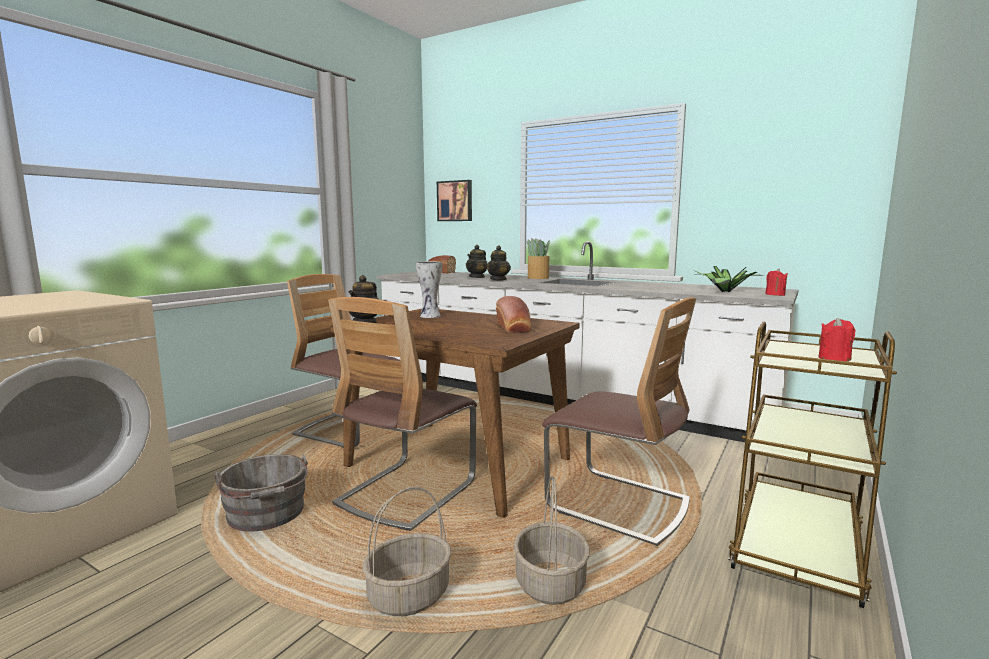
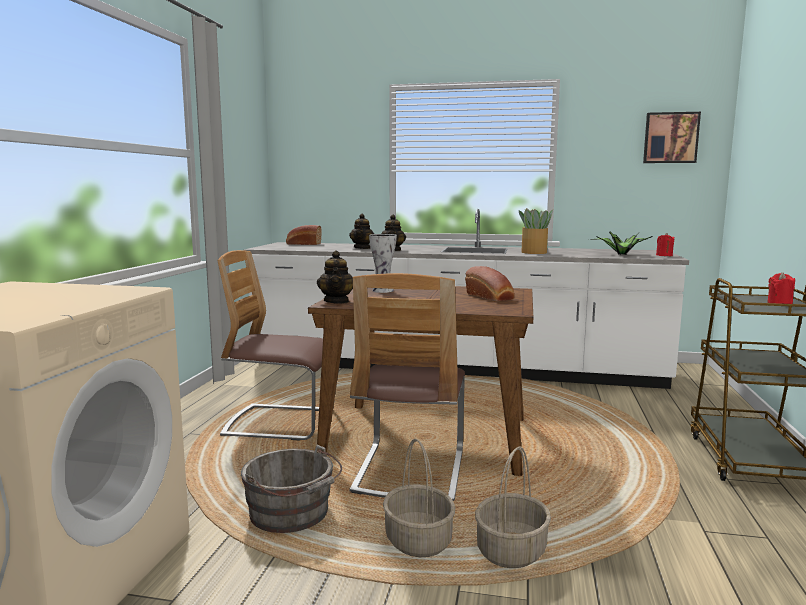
camera: 20 degrees left, 0 degrees up
picture [437,180,472,221] -> picture moved to [643,112,701,163]
basket [514,476,590,605] -> basket moved to [383,439,455,557]
potted plant [526,238,550,279] -> potted plant moved to [519,208,553,254]
chair [542,297,696,546] -> none

